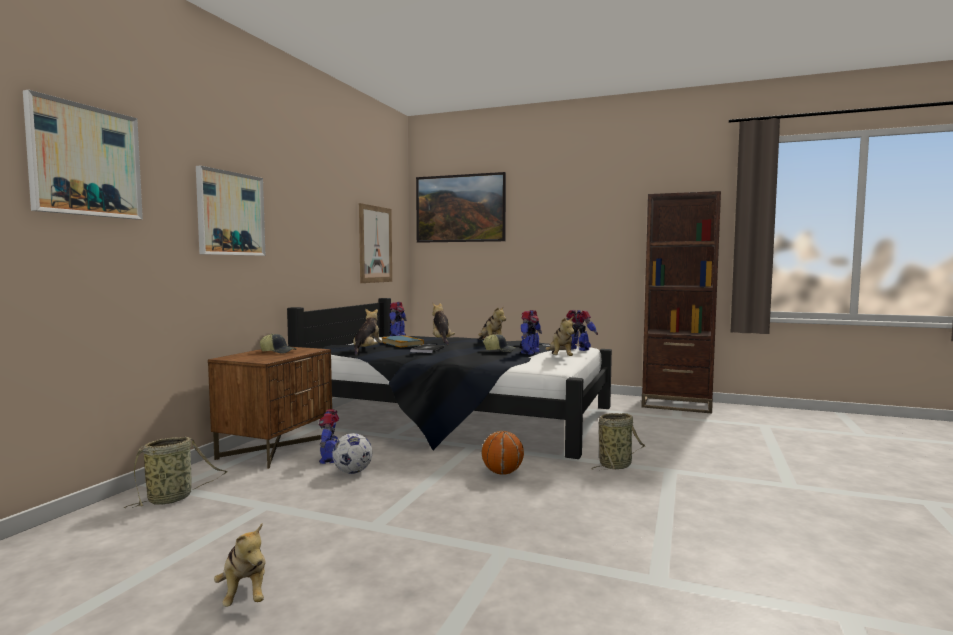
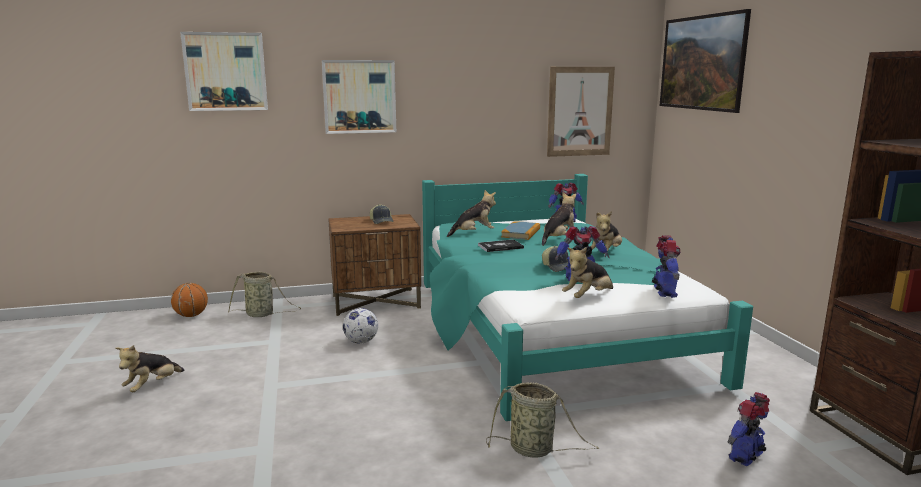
camera: 55 degrees right, 10 degrees up
black bed [287,298,612,459] -> turquoise bed [422,174,753,421]
toy robot [319,409,339,464] -> toy robot moved to [728,392,770,466]
basketball [481,431,524,475] -> basketball moved to [171,283,208,317]

